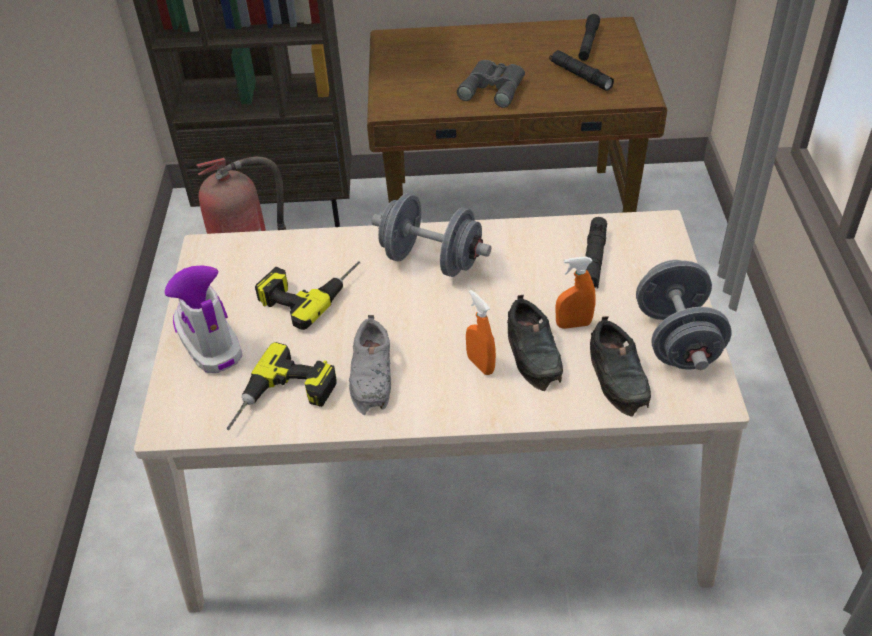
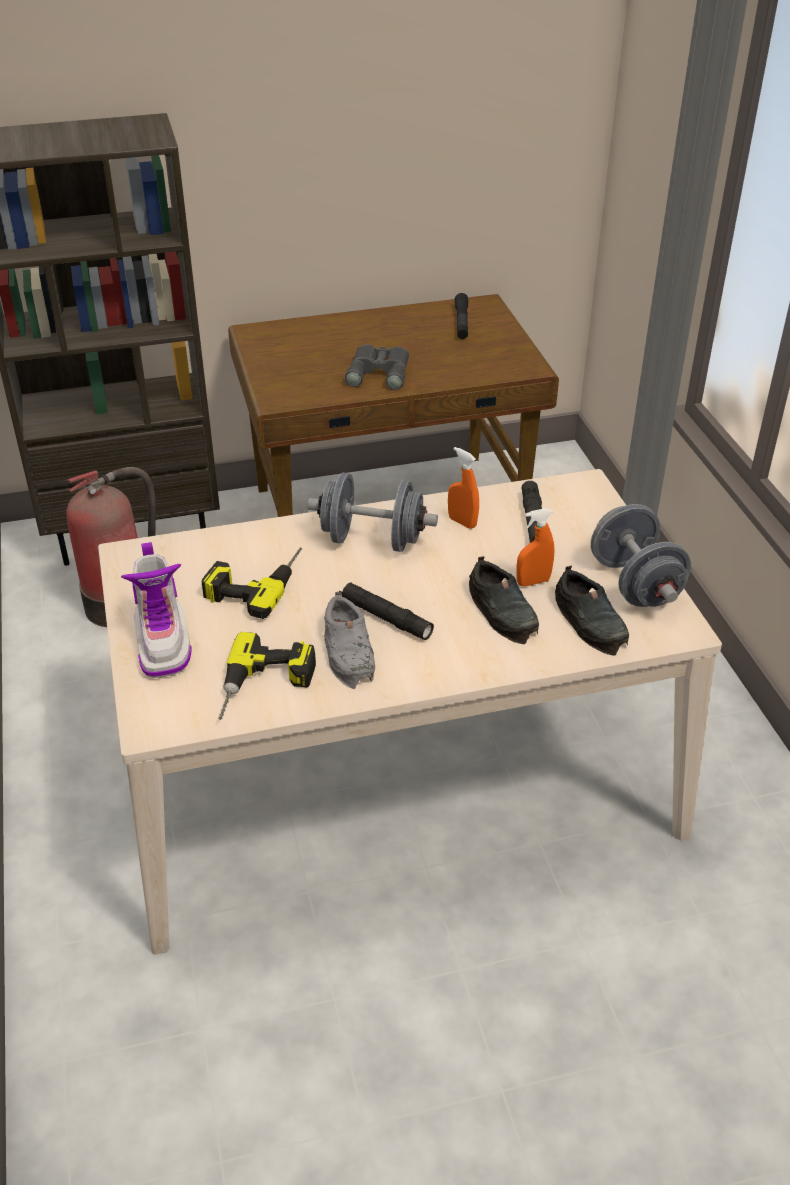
camera: 15 degrees left, 5 degrees down
boot [165,266,242,373] -> boot turned 150 degrees counterclockwise [121,542,192,678]
orange spray bottle [466,290,496,375] -> orange spray bottle moved to [448,447,479,529]
black flashlight [549,50,614,91] -> black flashlight moved to [339,583,434,640]

